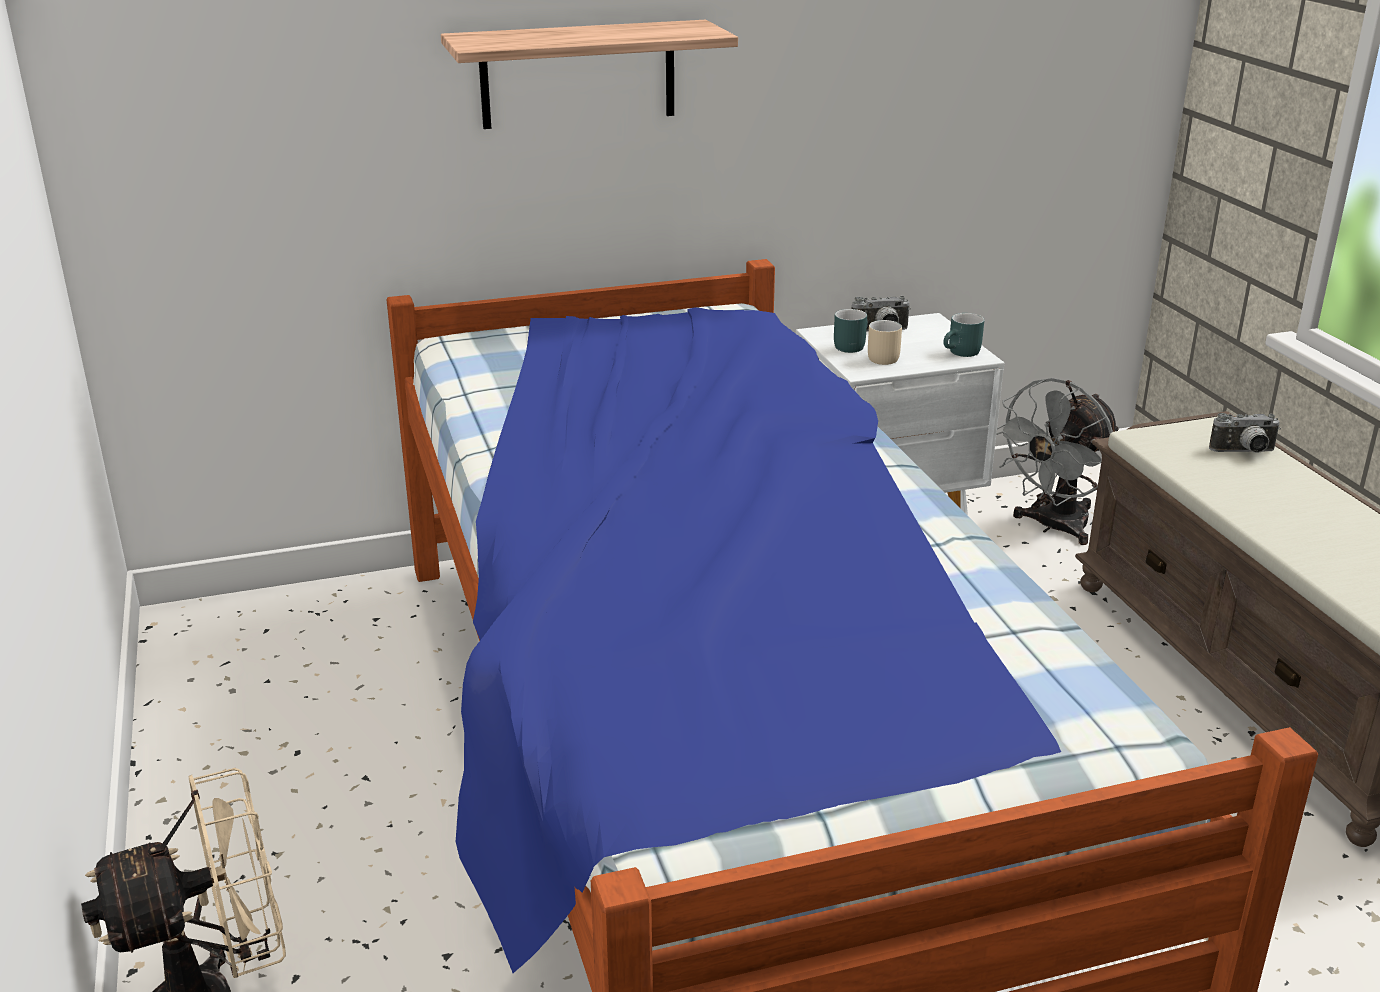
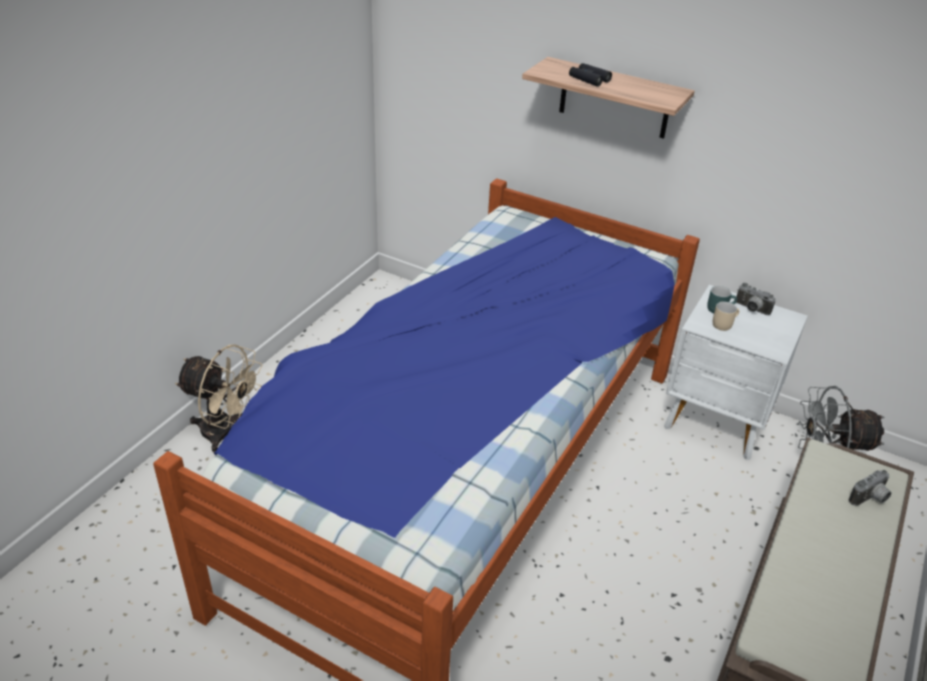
camera: 45 degrees right, 10 degrees up
turquoise mug [944,313,985,357] -> none
camera [1209,413,1281,453] -> camera turned 75 degrees counterclockwise [849,470,892,506]
none -> black binoculars [569,63,612,87]

